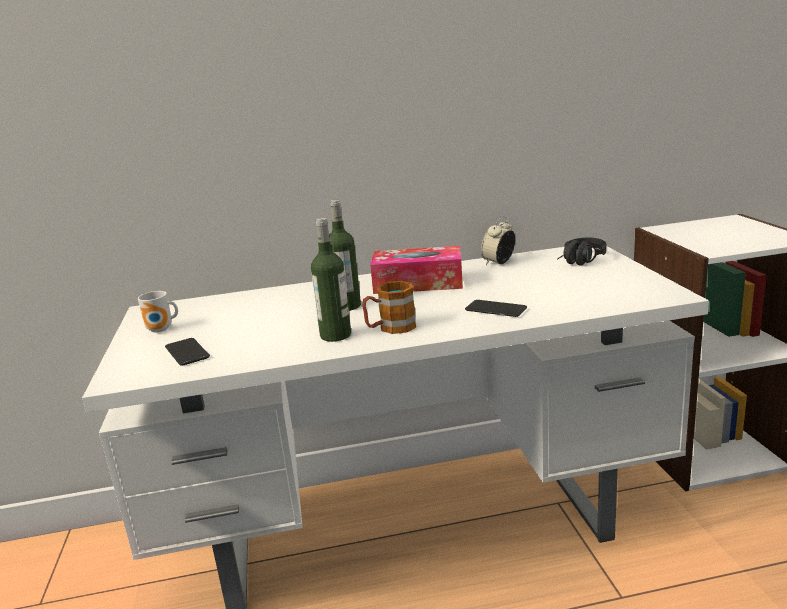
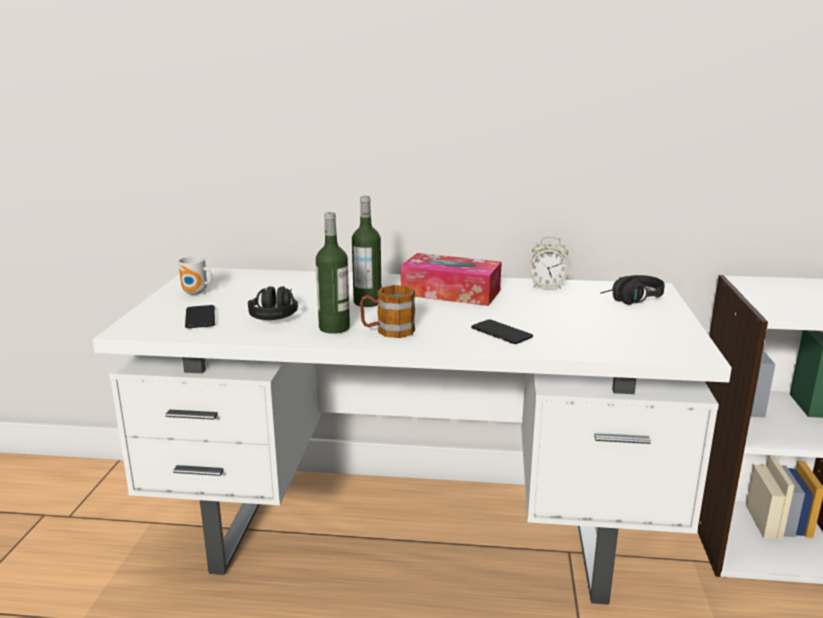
camera: 15 degrees right, 0 degrees up
alarm clock [481,217,515,265] -> alarm clock turned 135 degrees counterclockwise [529,236,568,289]
none -> black headphones [248,286,298,320]

